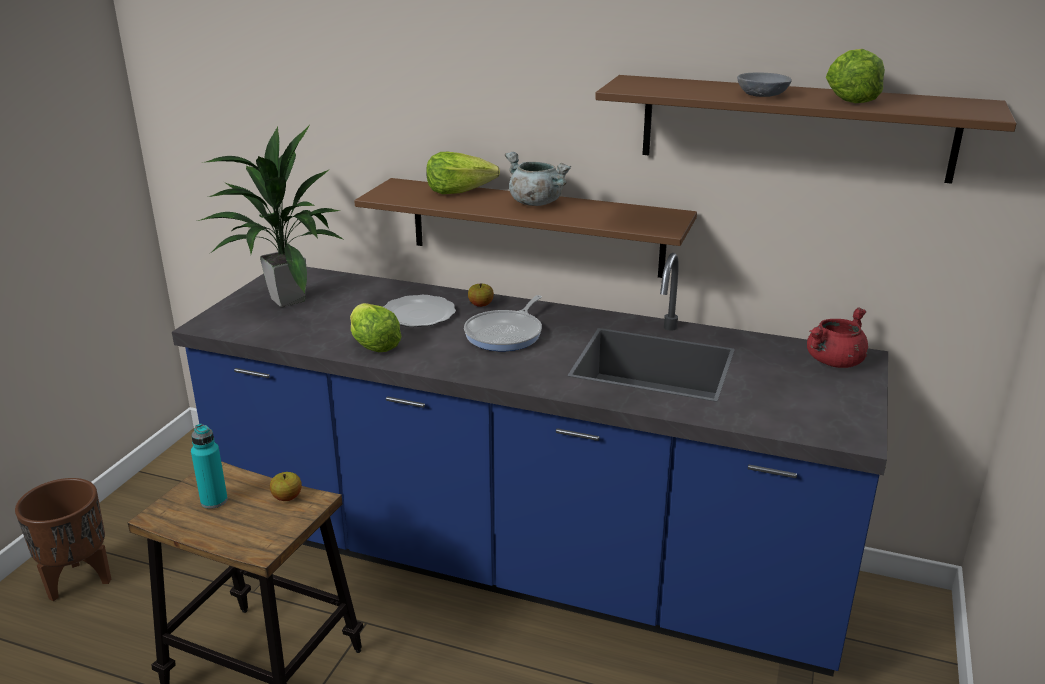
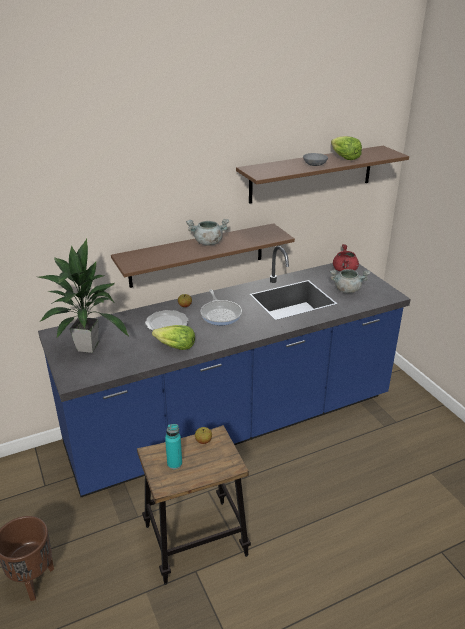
camera: 45 degrees left, 5 degrees up
lettuce [426,152,500,194] -> none
none -> grey cooking pot [330,269,370,293]

